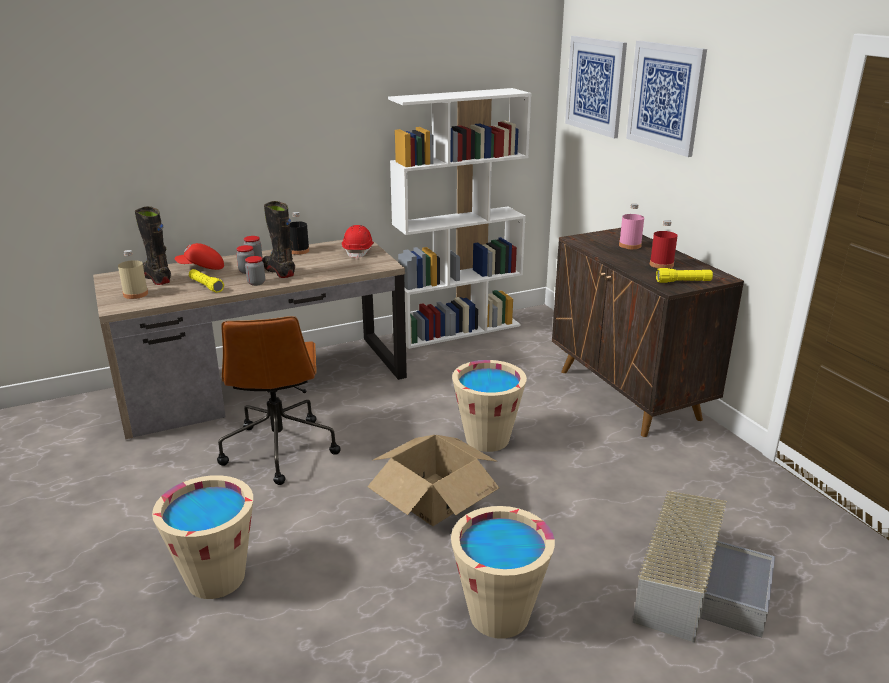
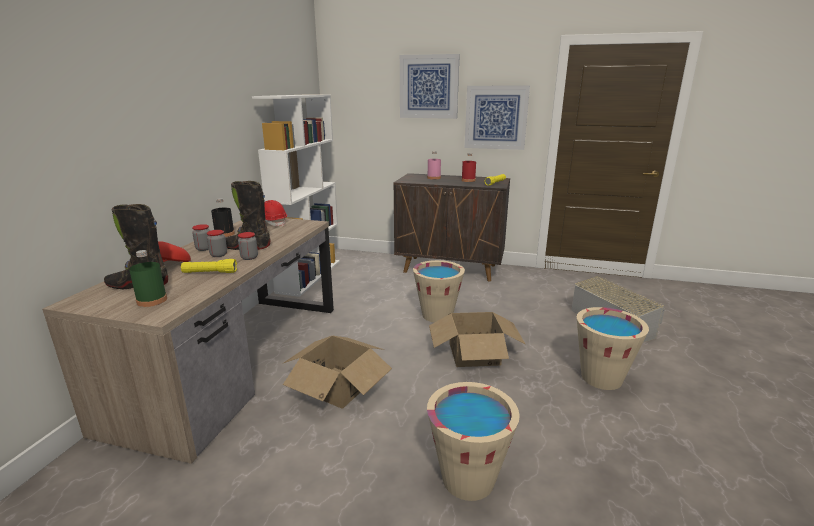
camera: 50 degrees left, 5 degrees down
beige bottle [118,250,148,299] -> green bottle [129,250,167,307]
brown office chair [217,316,341,485] -> cardboard box [282,336,392,409]
picture [565,36,627,138] -> picture moved to [465,86,530,150]

